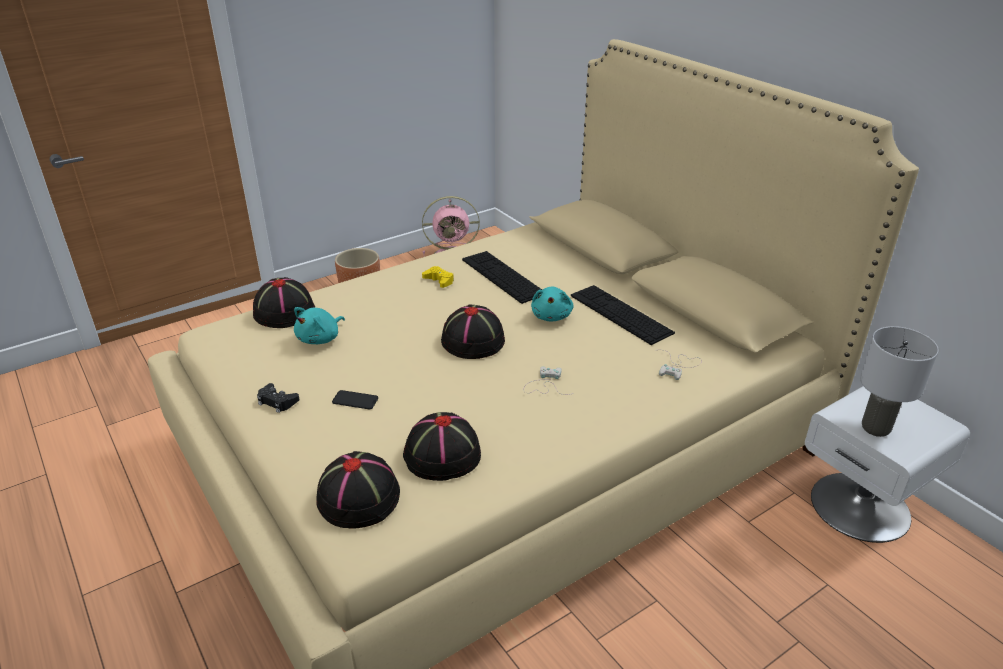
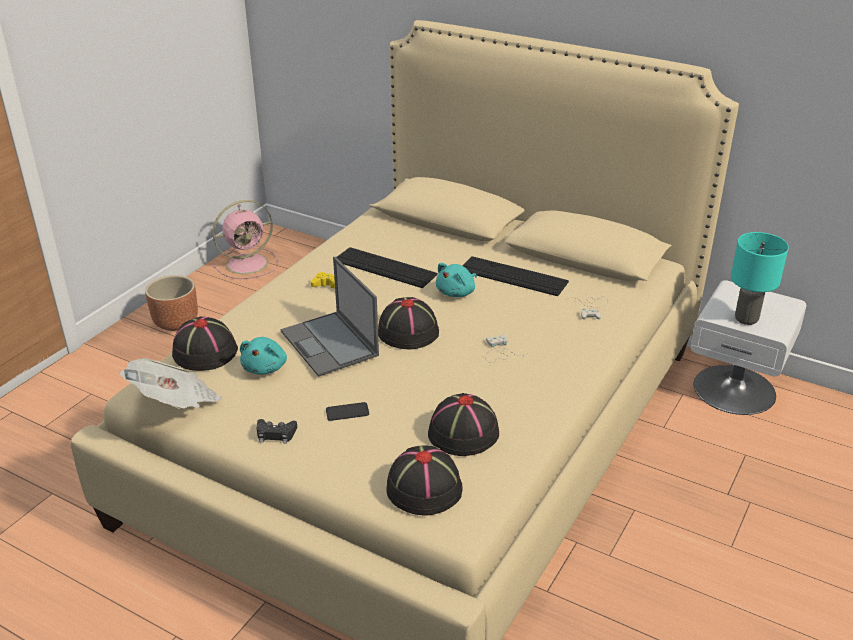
camera: 25 degrees left, 0 degrees up
turquoise plush toy [531,287,574,322] -> turquoise plush toy turned 60 degrees clockwise [436,263,477,297]
white table lamp [860,326,938,437] -> turquoise table lamp [731,232,789,325]
none -> newspaper [119,358,222,409]
none -> laptop [281,257,379,377]

